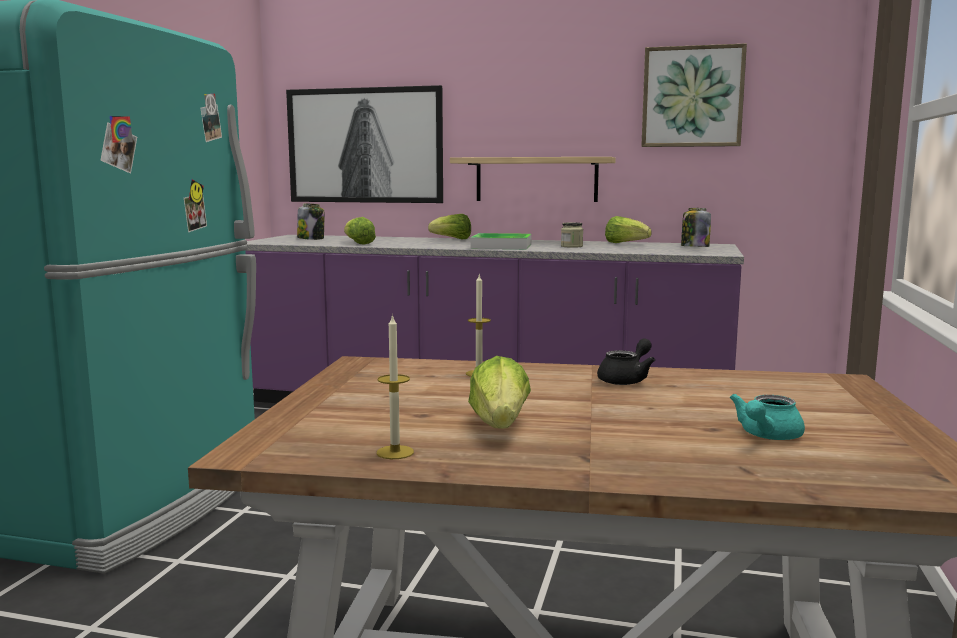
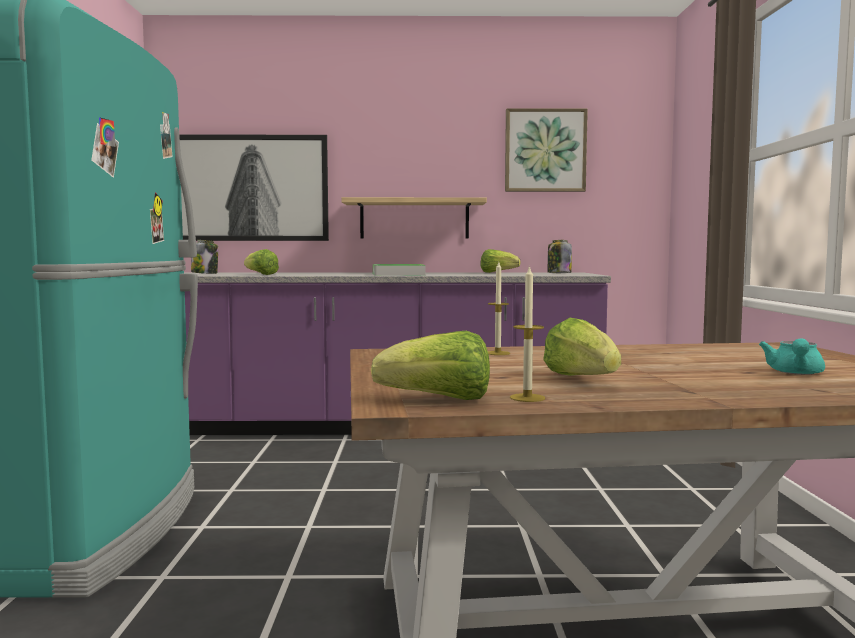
camera: 15 degrees left, 5 degrees down
lettuce [428,214,471,239] -> lettuce moved to [371,331,490,400]
jar [561,222,583,248] -> none
black teapot [597,338,655,385] -> none

